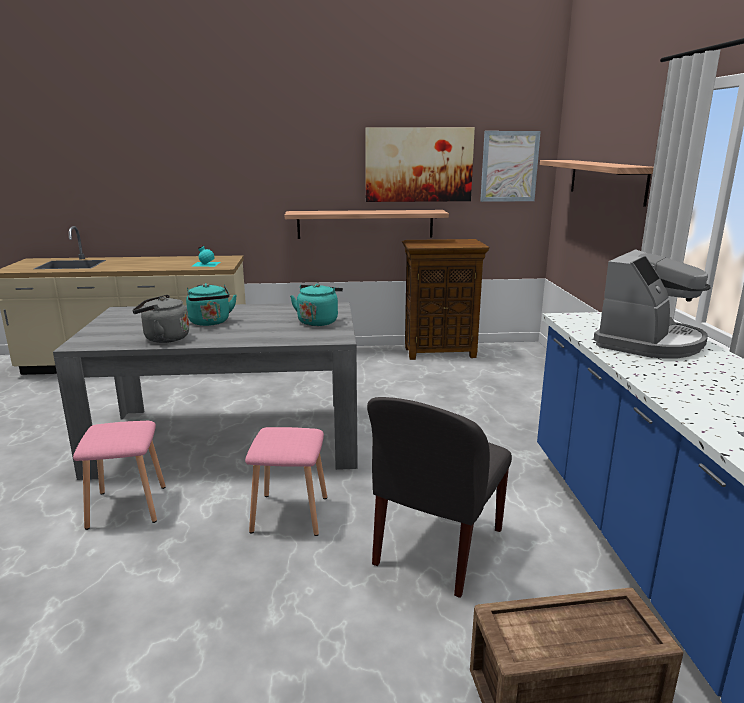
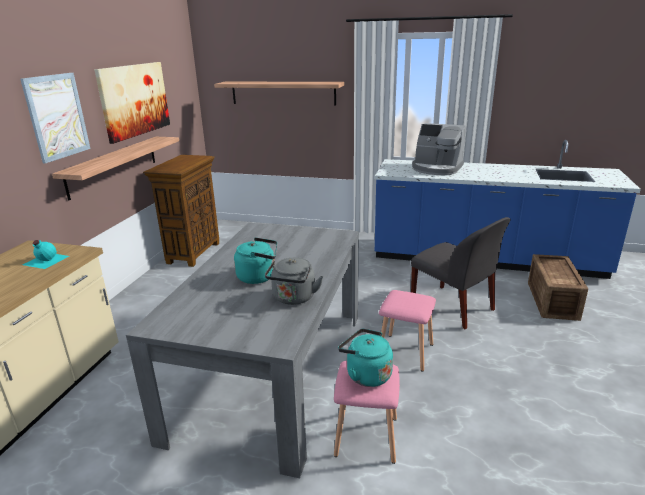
camera: 70 degrees left, 5 degrees up
turquoise kettle [290,284,343,326] -> turquoise kettle moved to [338,329,393,387]
picture [480,131,541,202] -> picture moved to [20,73,91,163]
coffee machine [593,249,710,359] -> coffee machine turned 150 degrees clockwise [412,123,466,175]

